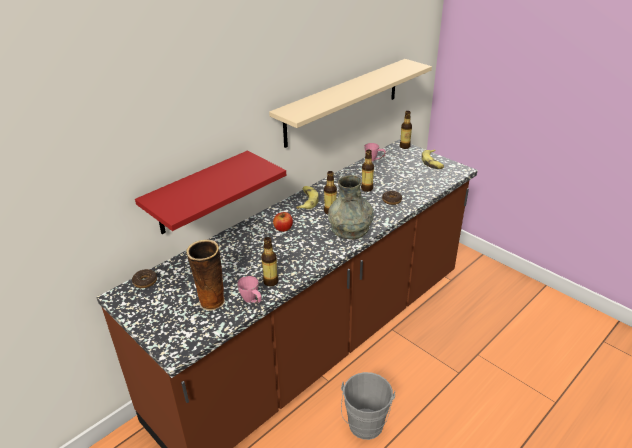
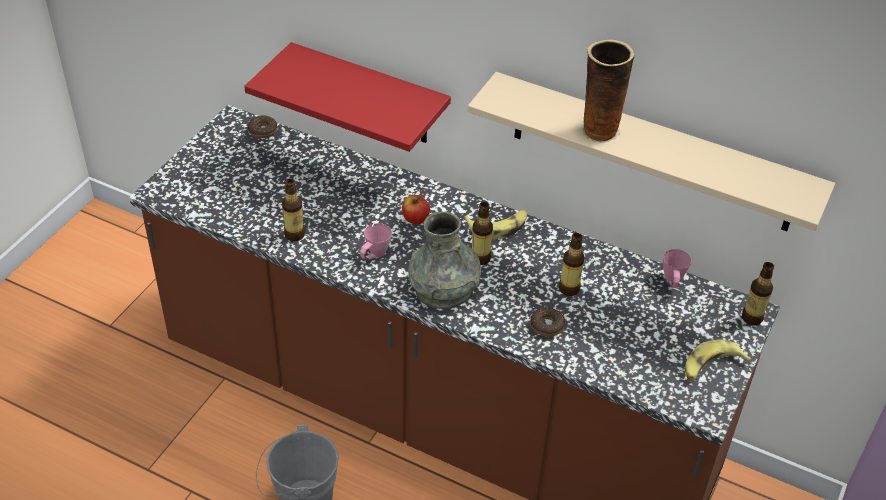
camera: 70 degrees right, 10 degrees up
vase [186,240,225,311] -> vase moved to [582,40,634,143]
pink mug [237,276,262,304] -> pink mug moved to [360,223,392,260]

